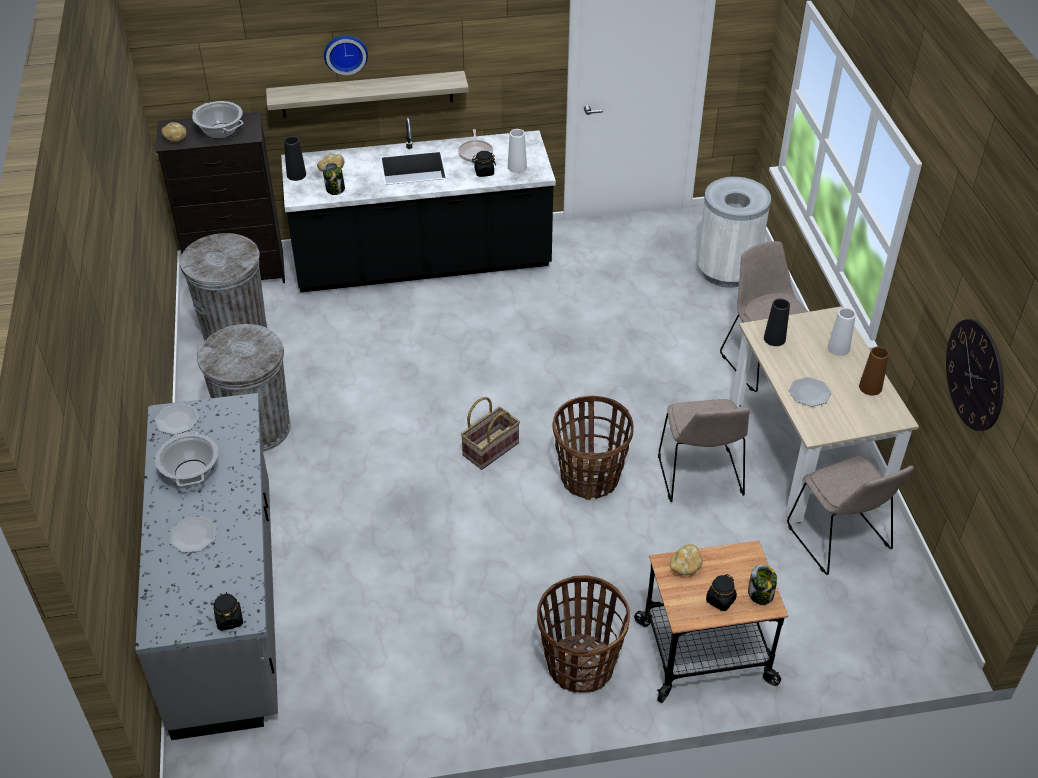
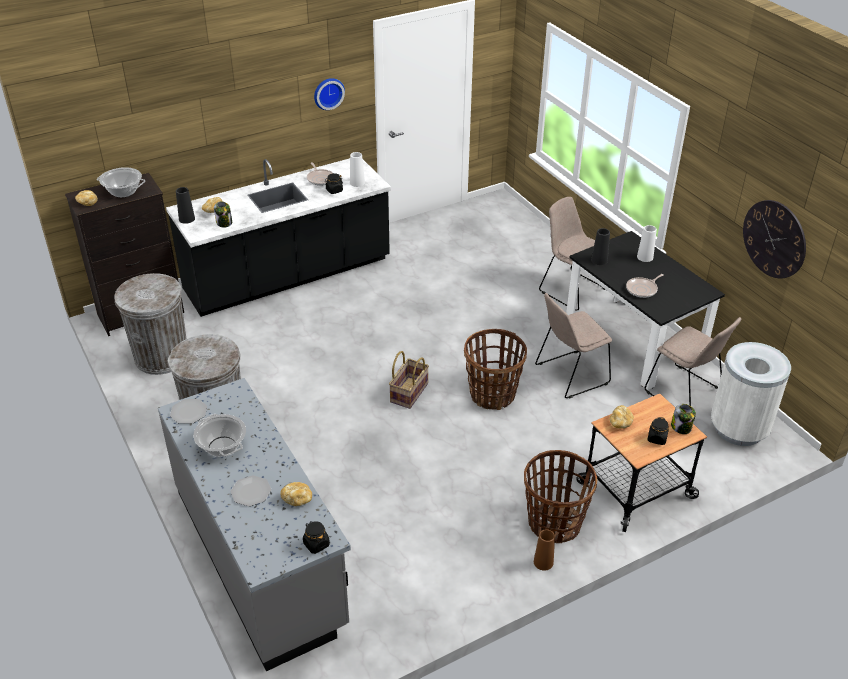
camera: 20 degrees left, 5 degrees down
shelf [266,71,469,117] -> none
wall clock [324,35,368,75] -> wall clock moved to [314,78,345,110]
beige chair [658,399,750,502] -> beige chair turned 90 degrees clockwise [535,293,612,398]
white trash can [697,177,771,288] -> white trash can moved to [711,342,791,446]
beige dining table [731,306,919,524] -> black dining table [566,231,725,390]
plate [789,377,831,407] -> frying pan [626,274,664,298]
brown vase [859,347,889,395] -> brown vase moved to [534,529,555,571]
none -> bread [280,482,312,506]

